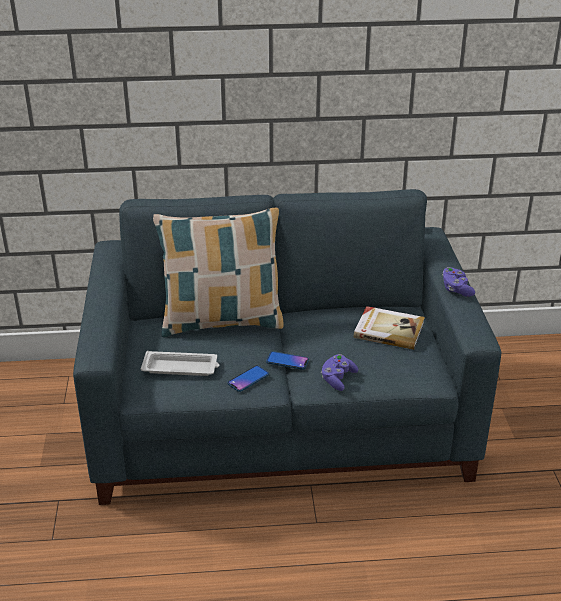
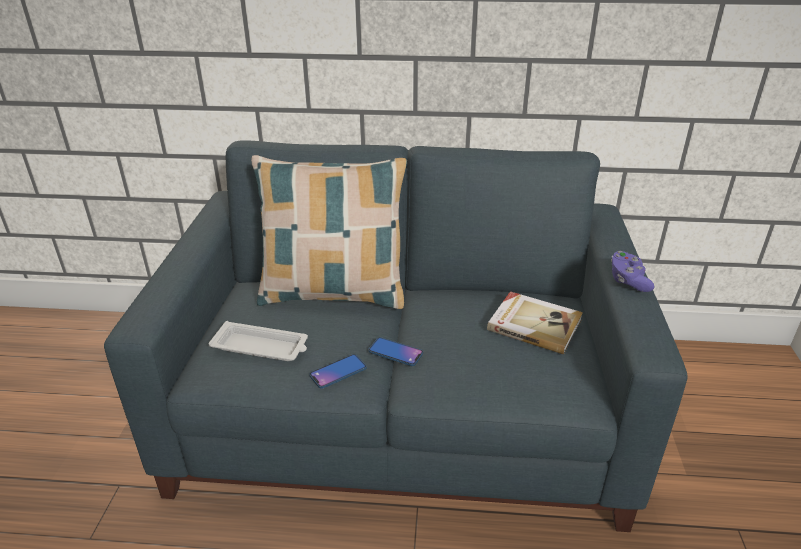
camera: 10 degrees right, 0 degrees up
purple game controller [321,354,358,391] -> none

